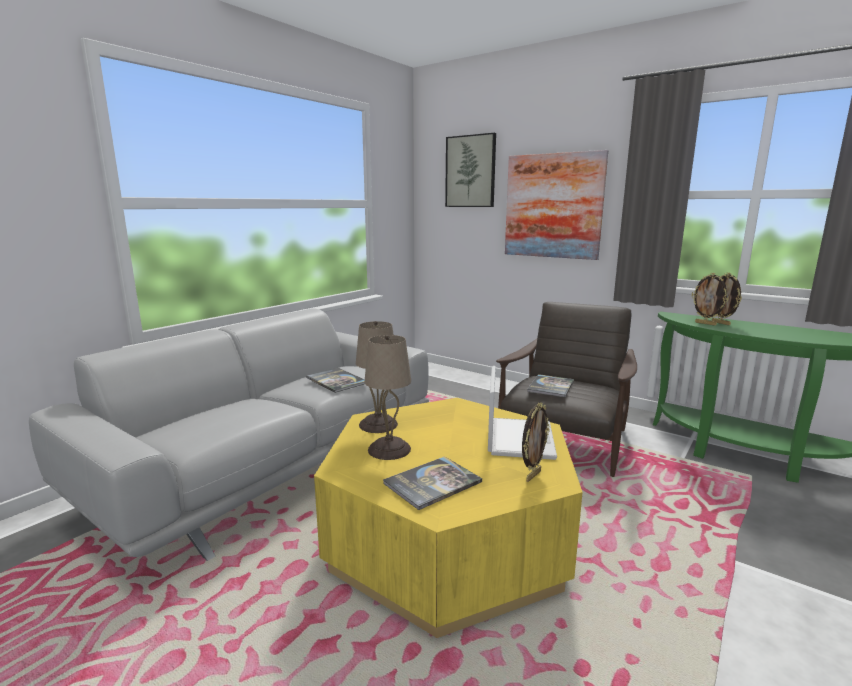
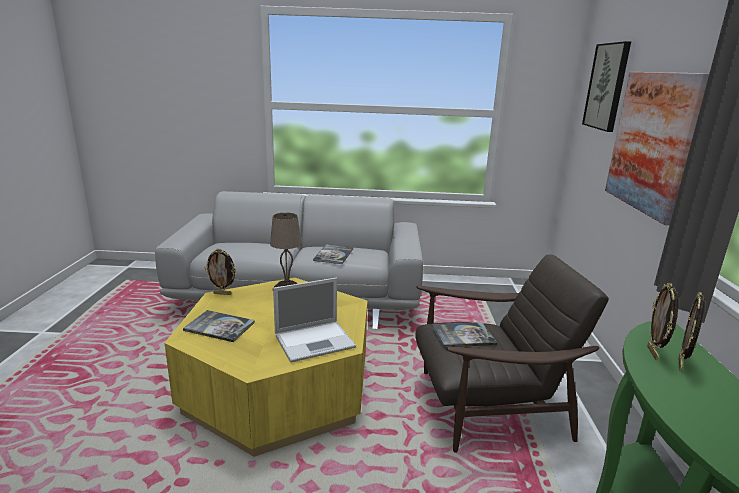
camera: 55 degrees right, 5 degrees up
beige table lamp [364,335,411,460] -> none
picture frame [522,403,549,482] -> picture frame moved to [204,249,236,295]

